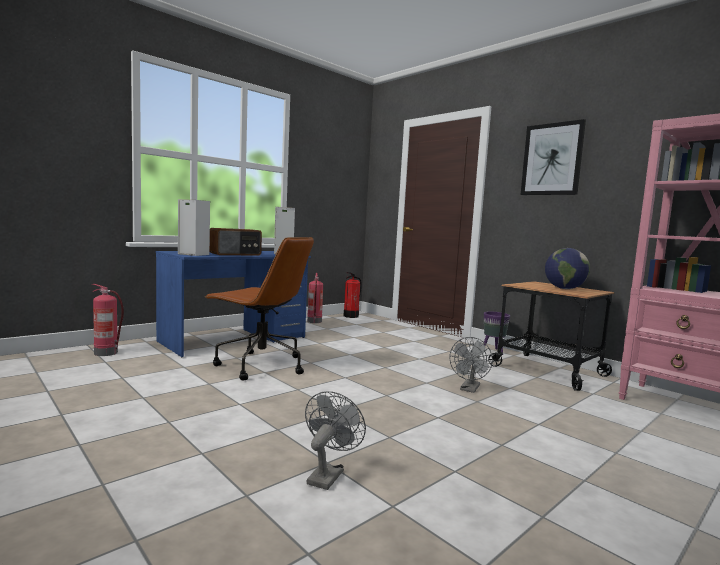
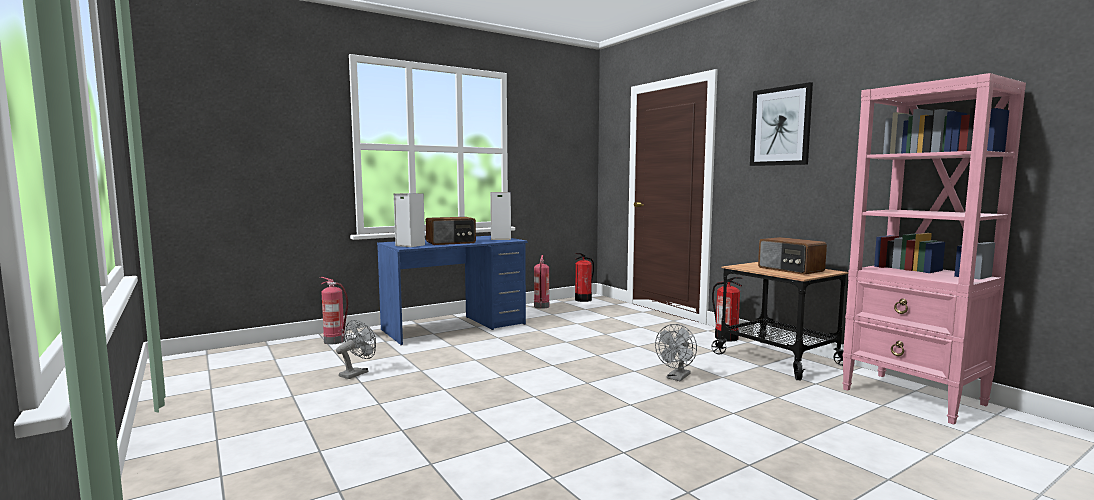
camera: 10 degrees right, 0 degrees up
brown office chair [205,237,314,381] -> none
grey fan [305,391,366,490] -> grey fan moved to [336,320,376,379]
purple planter [484,312,510,353] -> fire extinguisher [712,277,743,342]
globe [545,248,590,289] -> radio [758,237,827,275]

